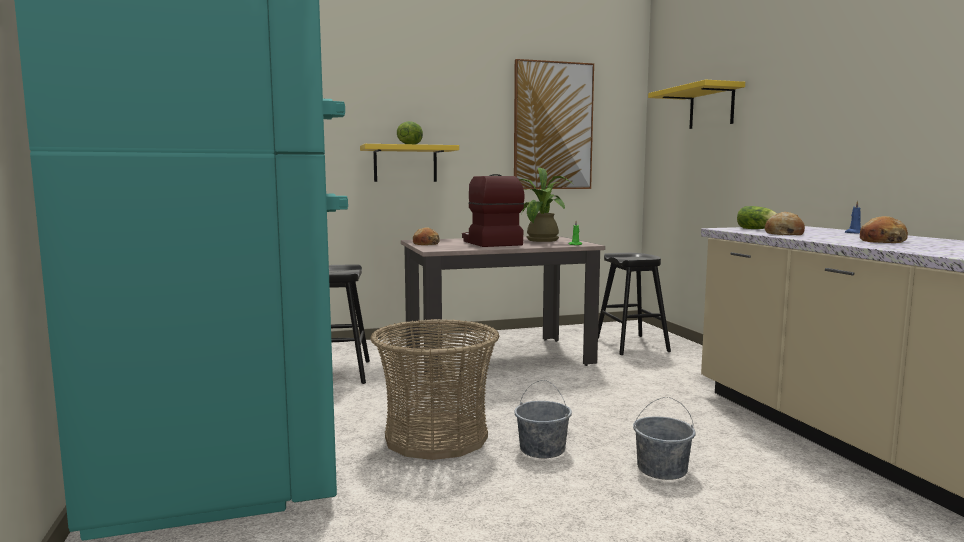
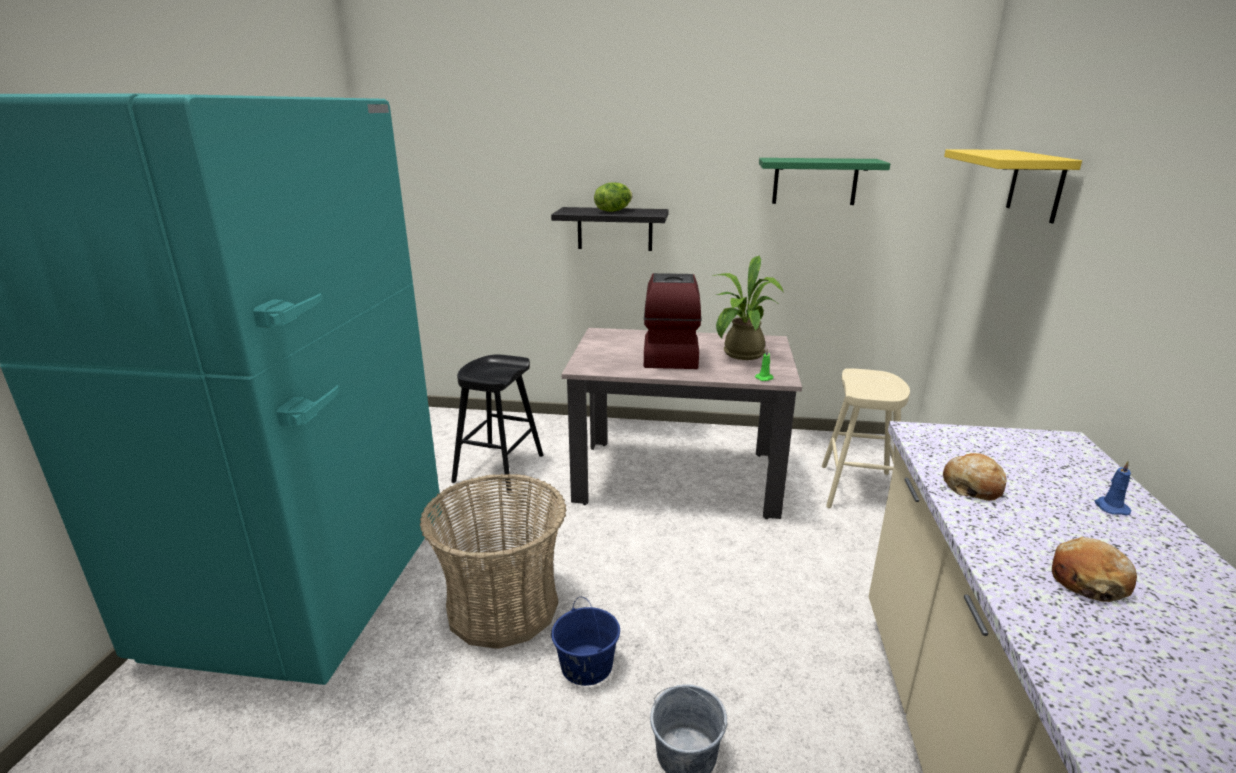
camera: 25 degrees right, 15 degrees up
yellow shelf [360,144,459,182] -> black shelf [551,207,669,251]
bread [413,227,440,245] -> none
picture [514,59,594,189] -> green shelf [759,158,891,205]
grey bucket [514,380,572,458] -> blue bucket [551,597,620,686]
black stool [598,253,671,355] -> beige stool [822,368,910,508]
lettuce [737,206,777,229] -> none

